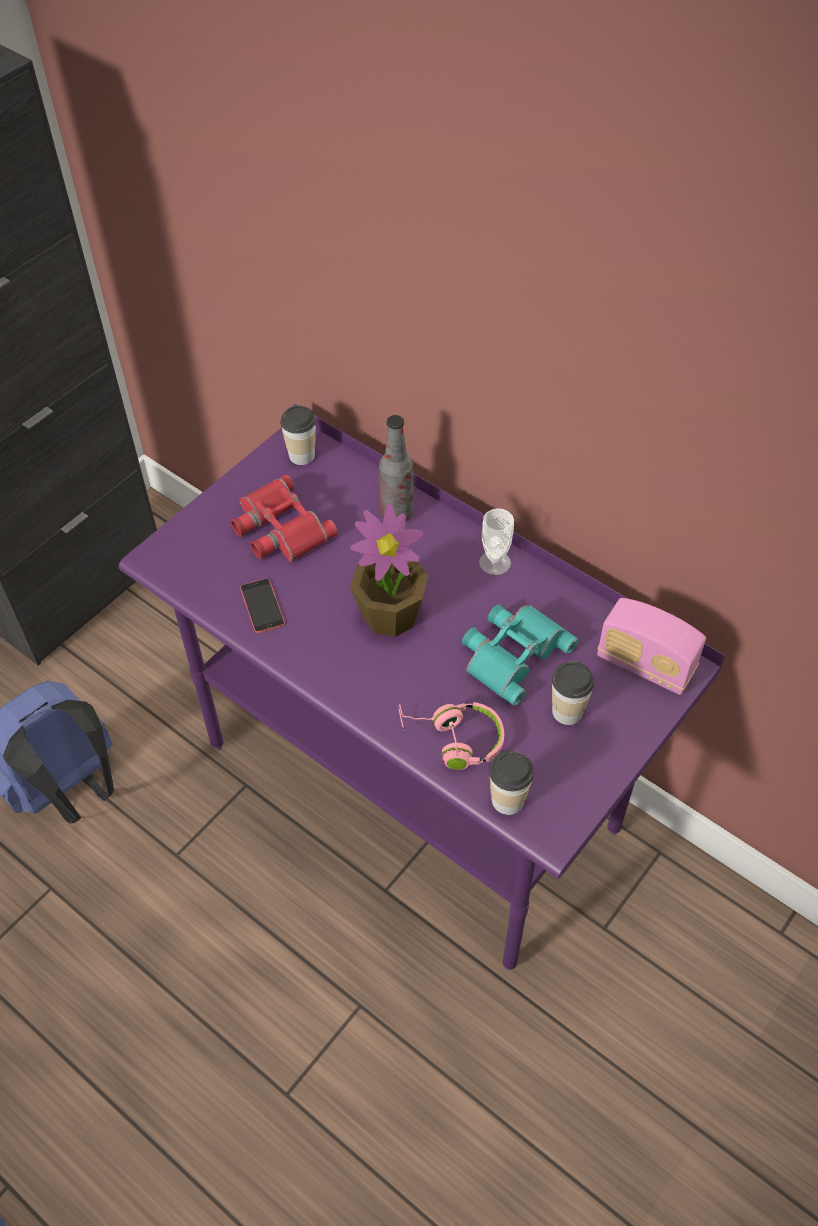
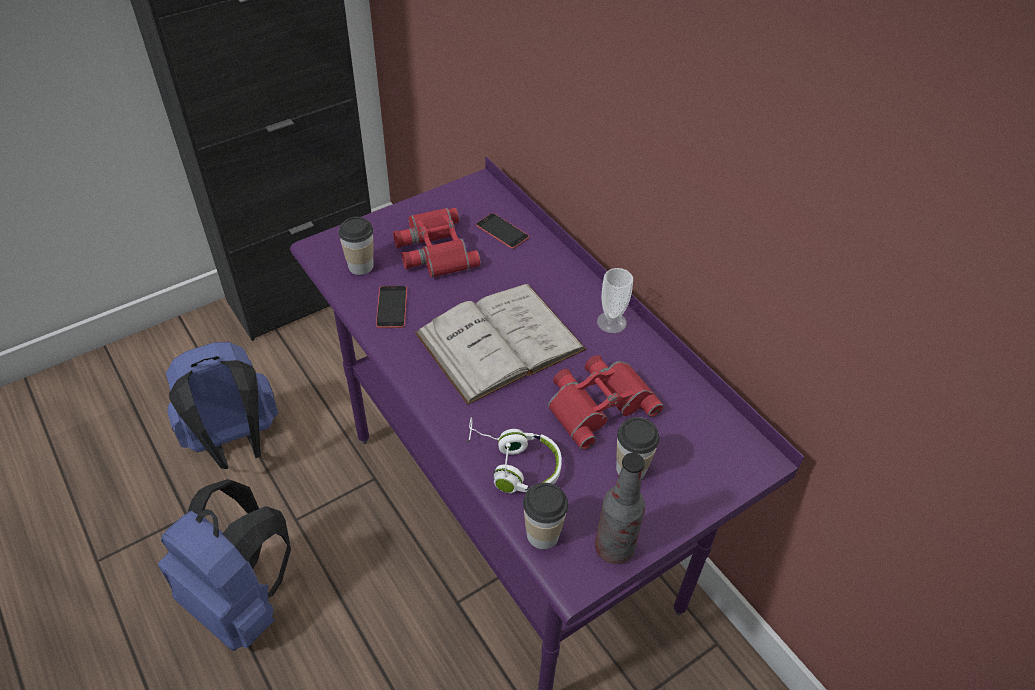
camera: 15 degrees right, 5 degrees down
cup [280,405,316,465] -> cup moved to [338,217,374,275]
potted plant [350,503,428,637] -> white book [415,284,586,405]
bottle [379,415,414,522] -> bottle moved to [595,453,645,564]
pink headphones [399,702,504,770] -> white headphones [467,417,562,493]
turquoise binoculars [462,604,578,706] -> red binoculars [548,355,663,450]
radio [597,598,706,695] -> none
none -> blue backpack [158,479,291,651]
none -> phone [476,213,529,249]

